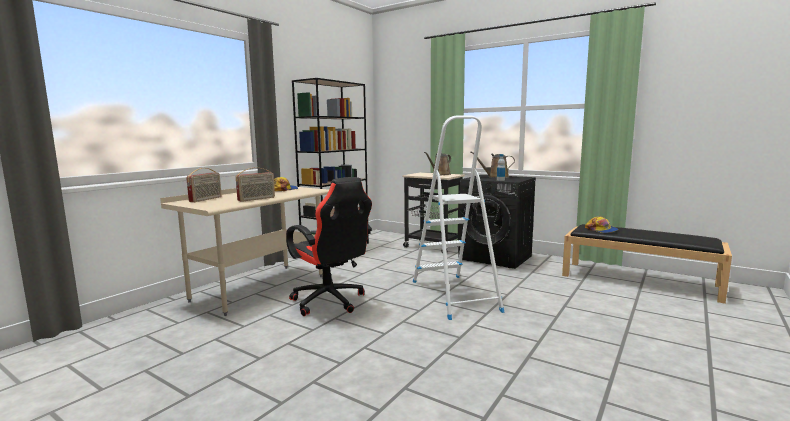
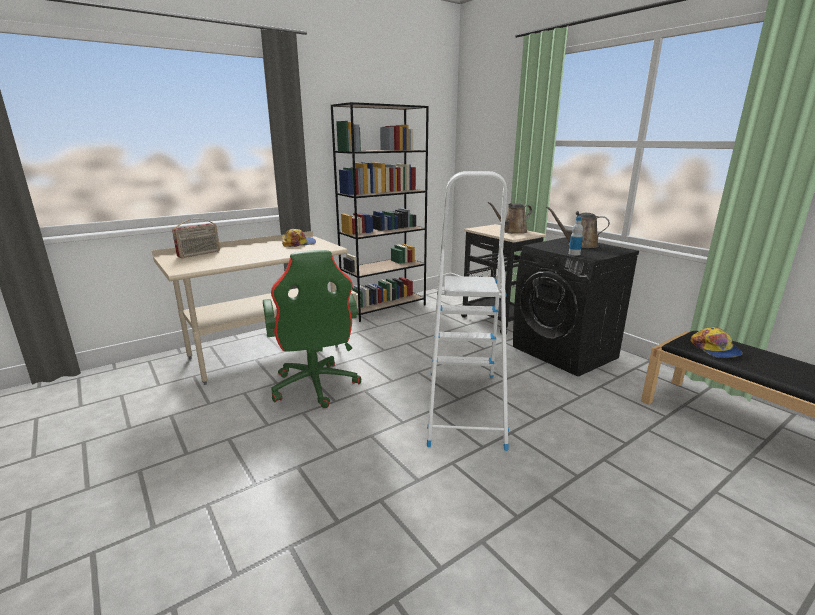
camera: 20 degrees right, 10 degrees up
radio [236,167,275,202] -> none
black office chair [286,177,372,316] -> green office chair [263,250,361,408]

